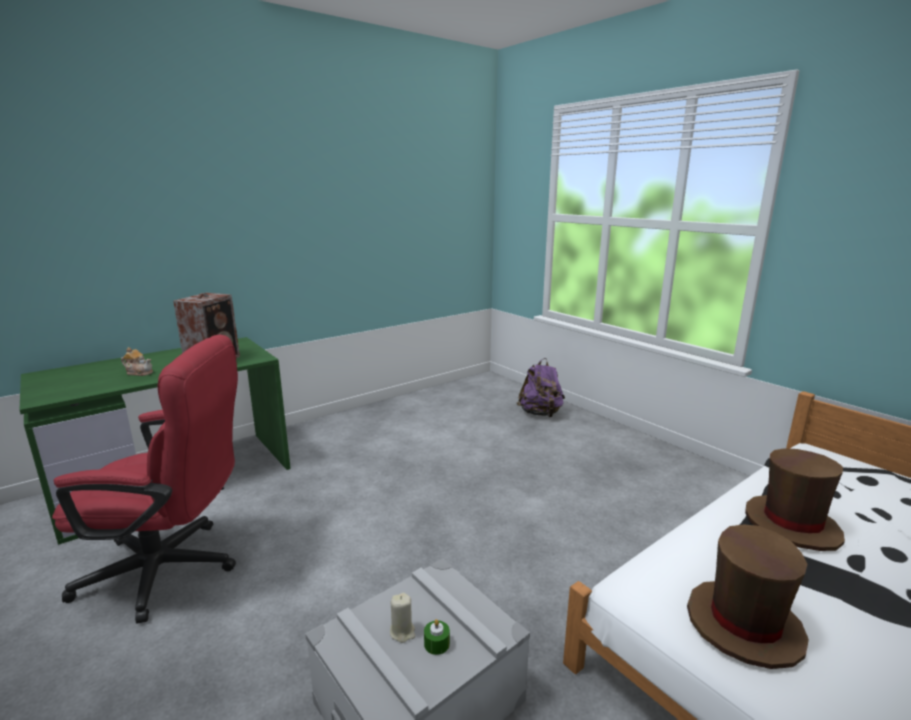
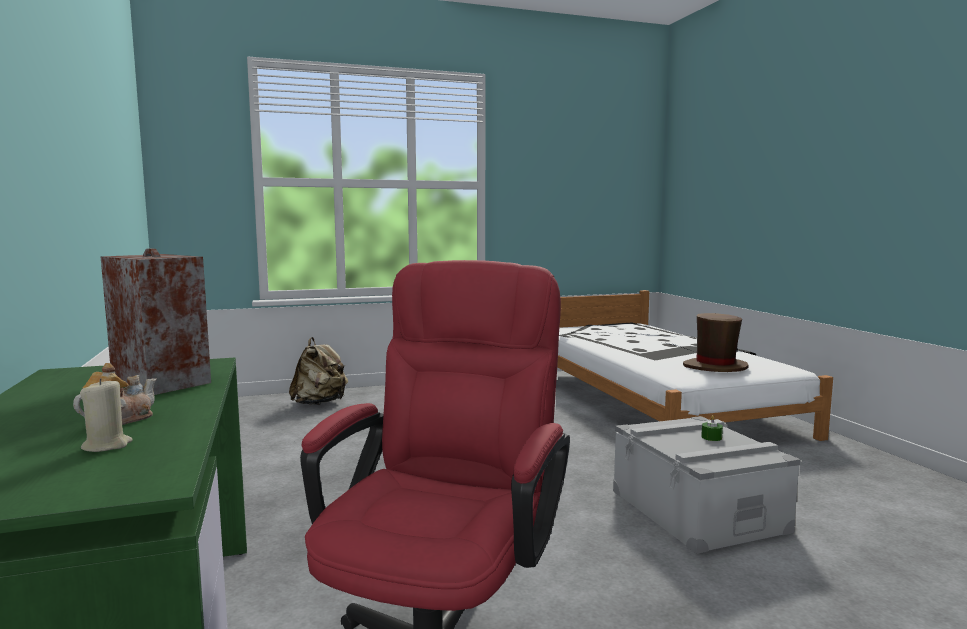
camera: 70 degrees left, 10 degrees down
beige candle [390,593,415,643] -> beige candle moved to [80,378,133,452]
purple backpack [517,358,565,417] -> beige backpack [289,337,348,405]
brown hat [745,448,845,551] -> none

